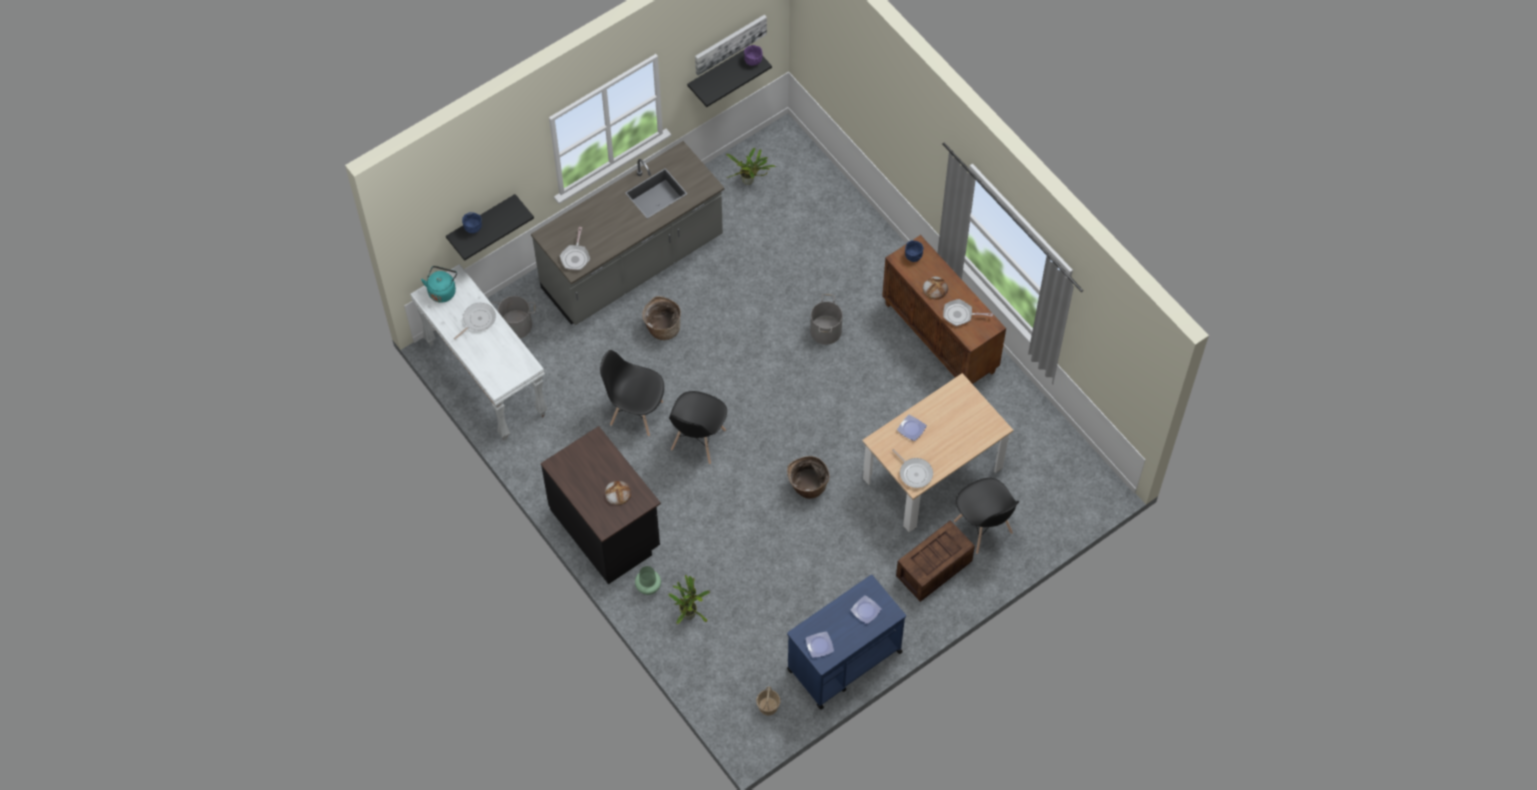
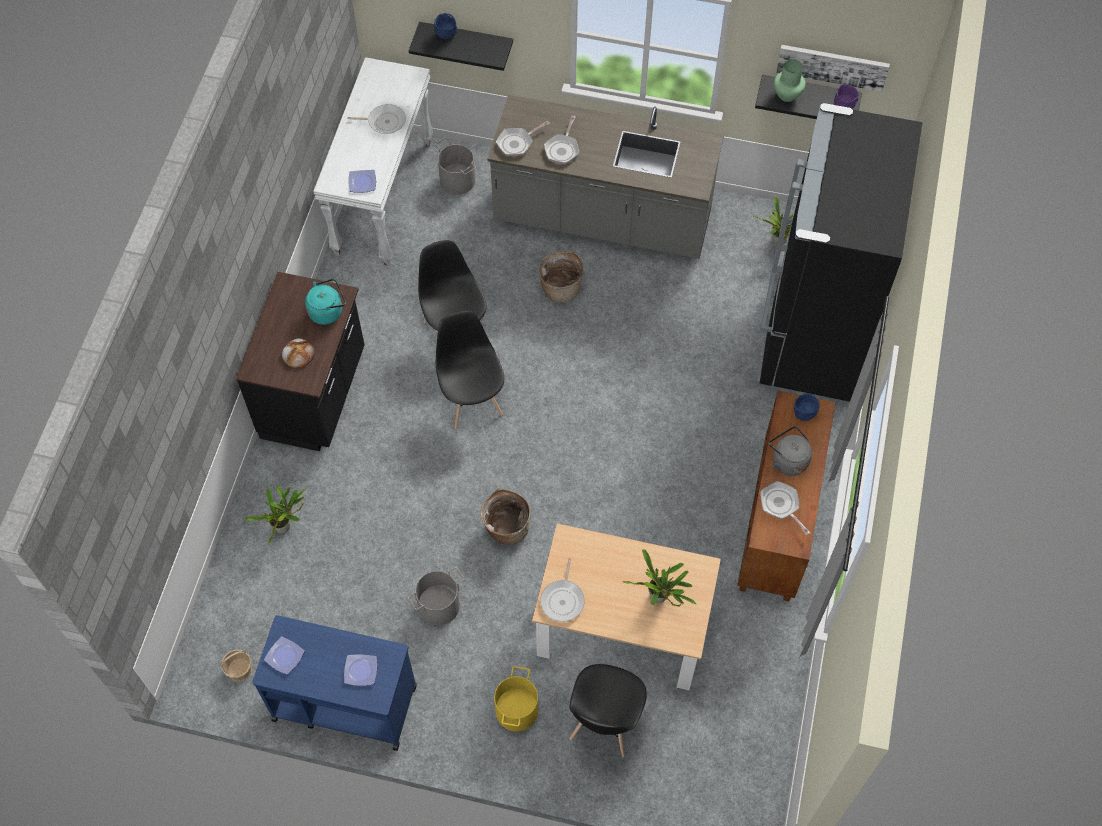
camera: 50 degrees right, 0 degrees up
turquoise kettle [421,266,457,303] -> turquoise kettle moved to [305,279,346,325]
green vase [635,566,661,595] -> green vase moved to [774,59,806,102]
black chair [669,391,727,464] -> black chair turned 90 degrees clockwise [436,311,504,429]
grey bucket [810,294,842,345] -> grey bucket moved to [408,567,465,625]
crate [896,520,975,602] -> yellow bucket [494,666,538,732]
plate [897,415,927,441] -> plate moved to [348,170,376,193]
bread [923,276,948,300] -> grey kettle [769,426,812,476]
none -> frying pan [544,115,579,164]
none -> potted plant [622,549,696,606]
none -> black fridge [755,103,923,403]

